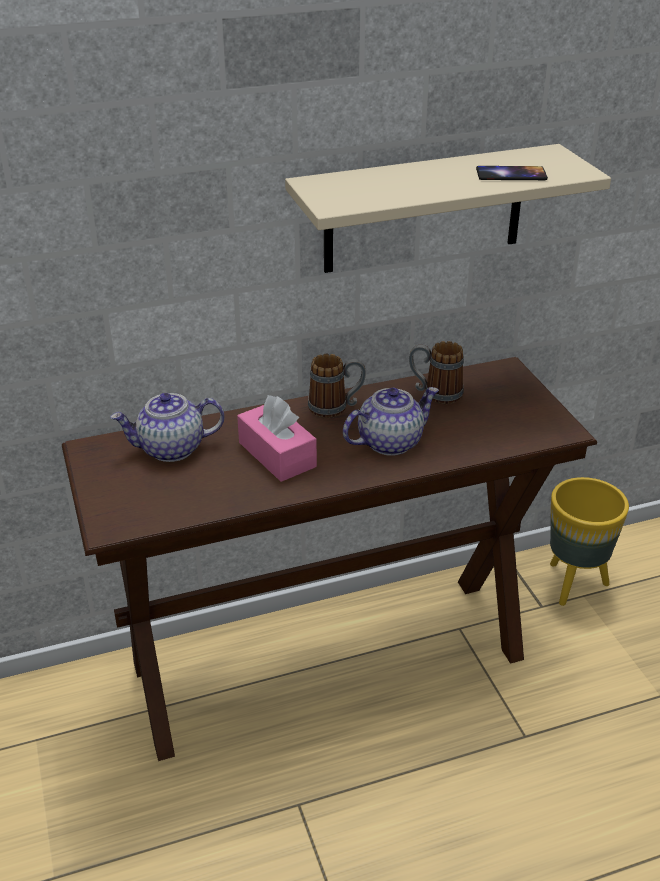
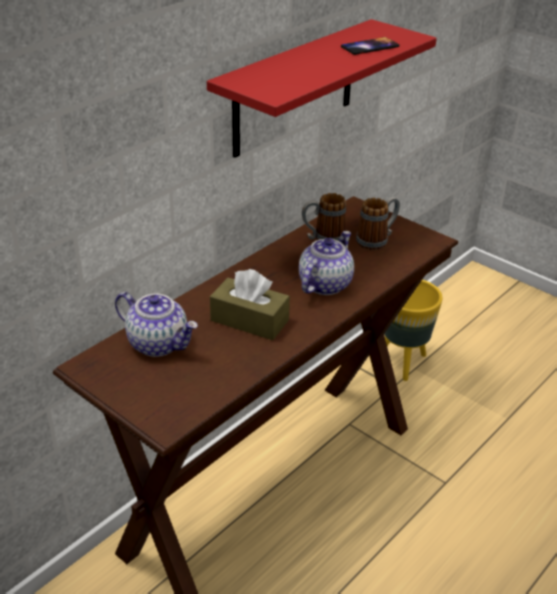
camera: 30 degrees left, 0 degrees up
teapot [110,393,224,462] -> teapot turned 105 degrees counterclockwise [115,292,198,357]
pink tissue box [237,395,317,482] -> brown tissue box [210,269,290,340]
beige shelf [285,144,611,273] -> red shelf [207,19,437,158]
mug [308,354,366,418] -> mug moved to [356,197,400,250]

